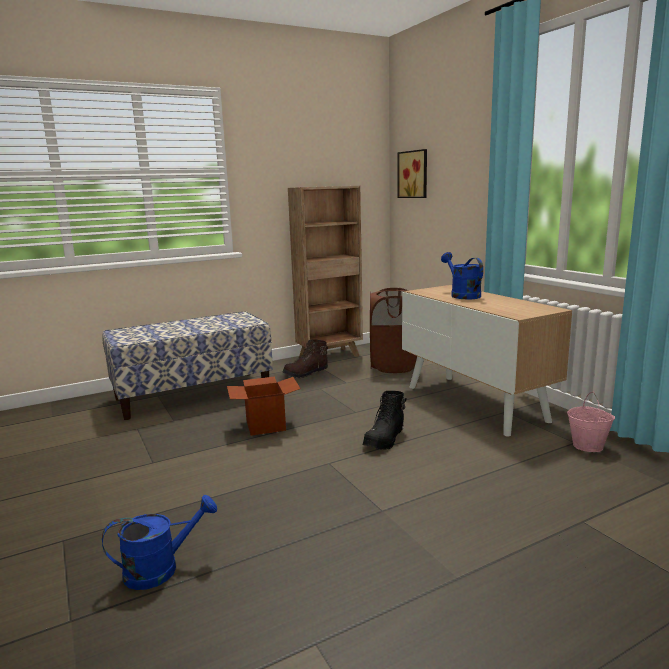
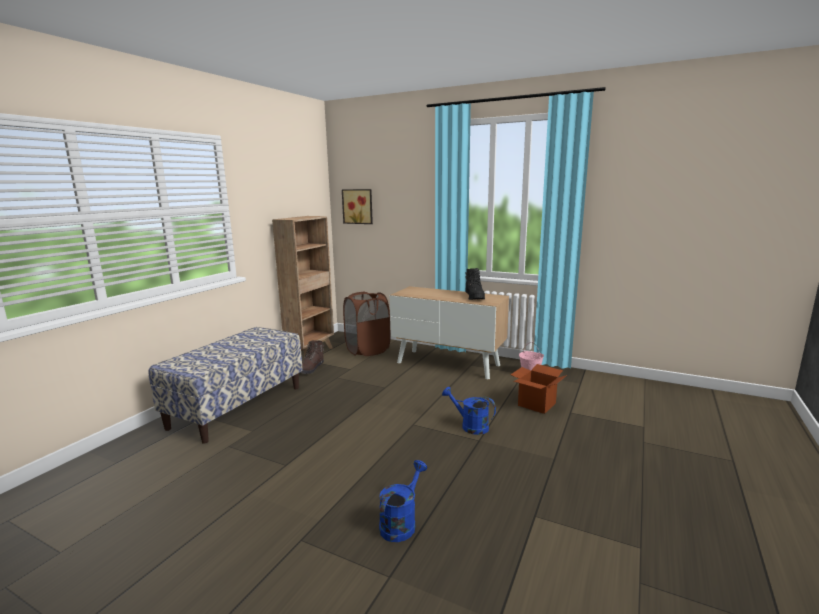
camera: 35 degrees left, 0 degrees up
cardboard box [227,377,301,436] -> cardboard box moved to [510,364,567,414]
black boot [362,391,407,450] -> black boot moved to [465,268,485,300]
blue watering can [441,252,483,299] -> blue watering can moved to [442,387,496,435]

